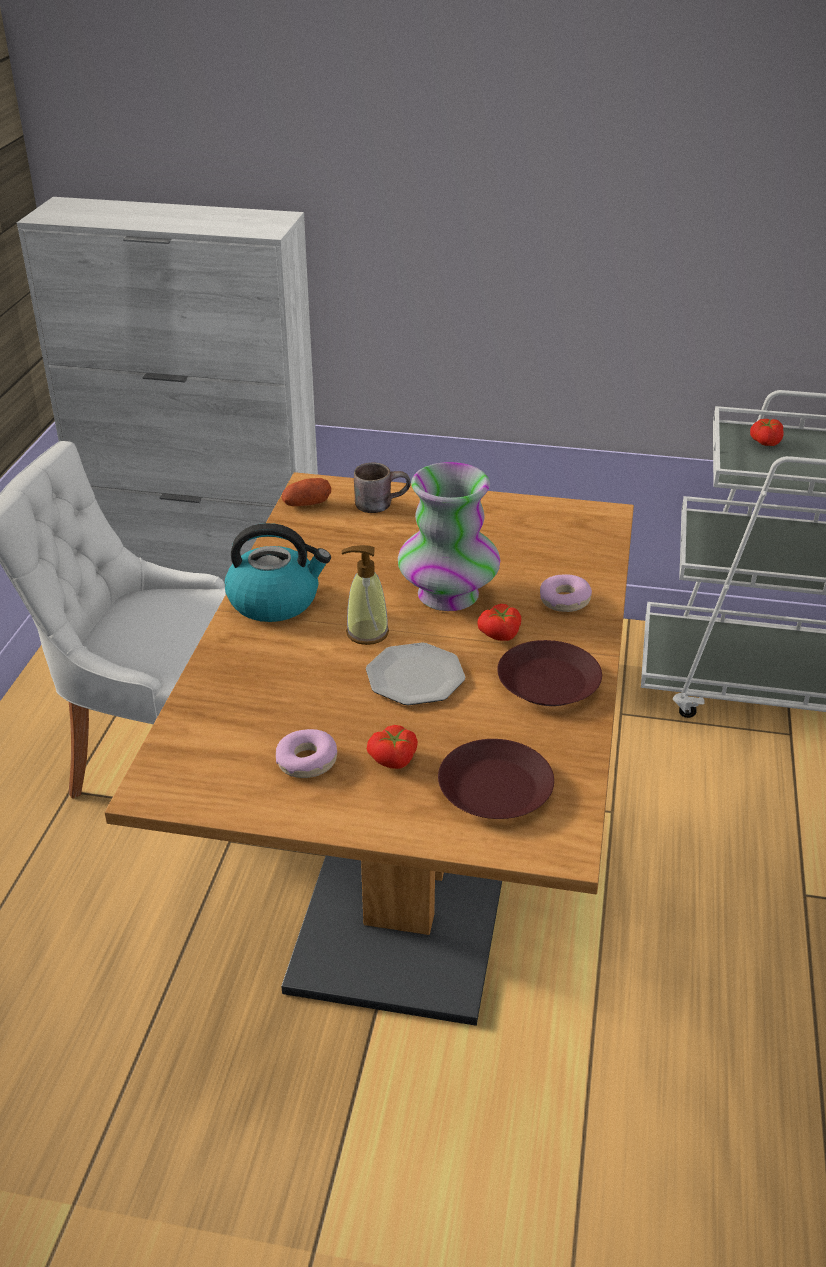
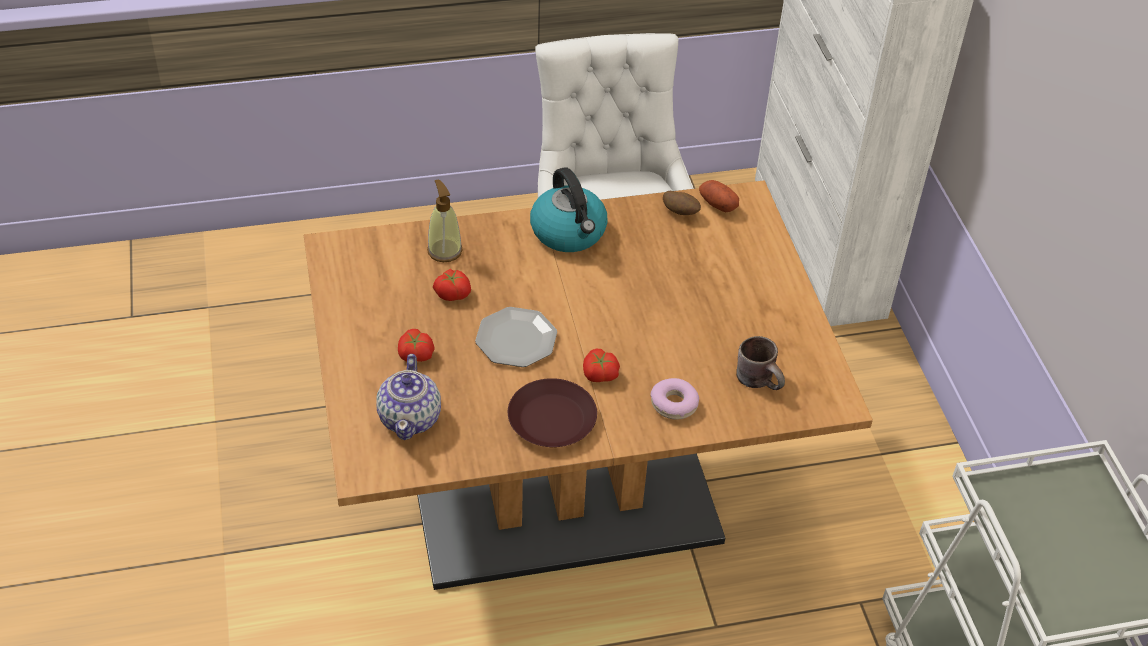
camera: 65 degrees right, 10 degrees up
donut [276,729,337,778] -> none
soap dispenser [342,545,389,645] -> soap dispenser moved to [427,179,463,262]
brown mug [354,462,411,513] -> brown mug moved to [736,336,785,390]
vase [398,462,501,611] -> none
brown plate [438,739,554,819] -> teapot [376,354,441,440]
tomato [750,419,784,446] -> tomato moved to [433,269,471,301]
none -> potato [663,191,701,215]

